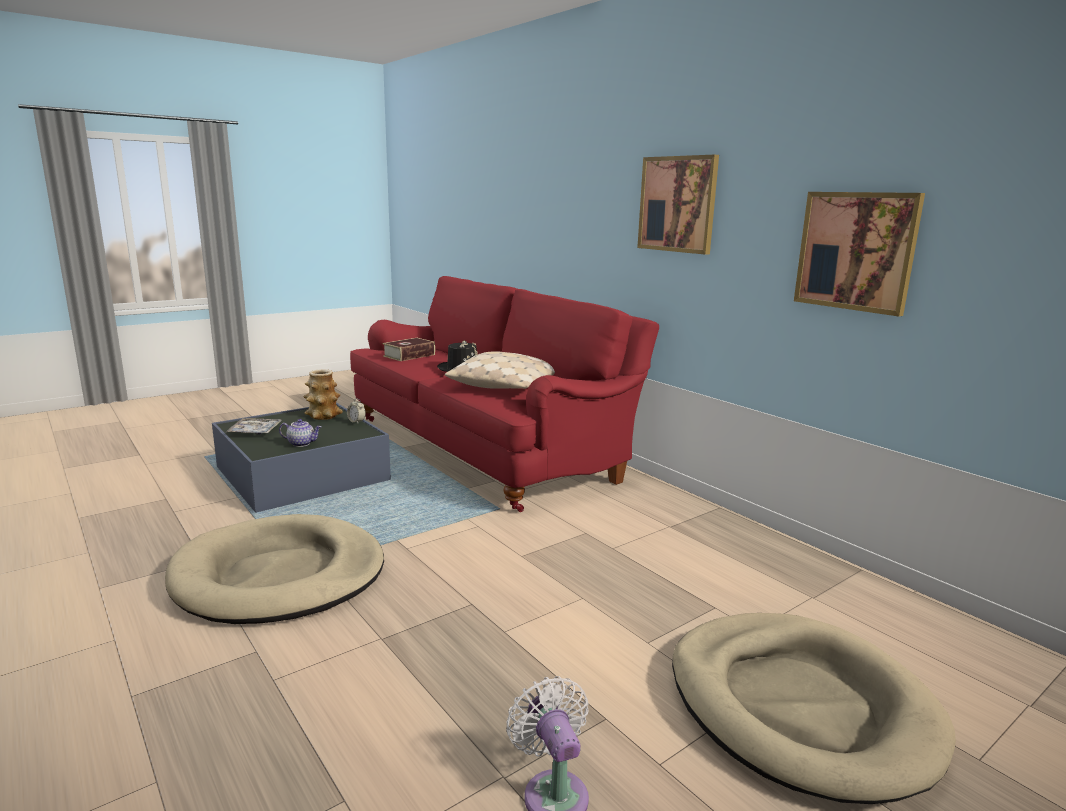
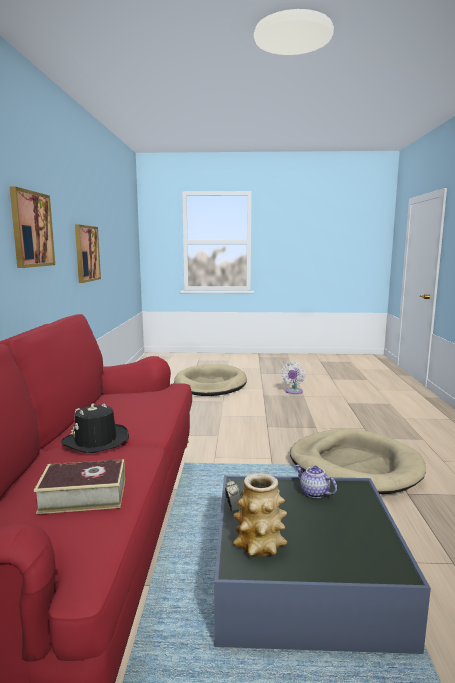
camera: 140 degrees left, 5 degrees down
tray [227,418,282,434] -> none
beige pillow [445,351,555,389] -> none

